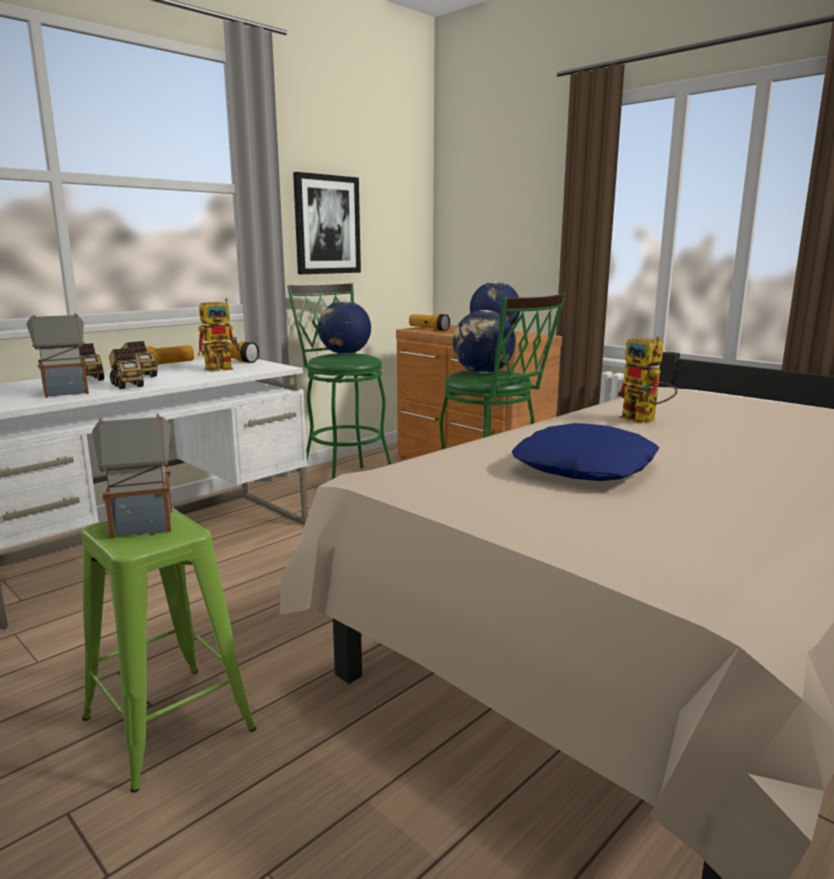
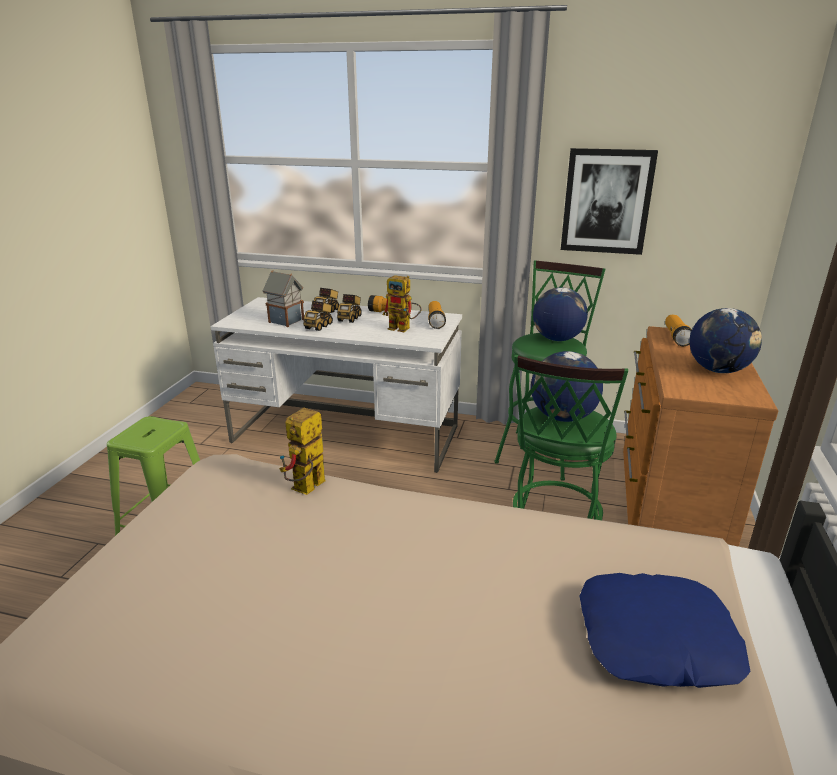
camera: 60 degrees right, 10 degrees up
toy house [92,414,172,538] -> none
blue pillow [512,423,659,481] -> blue pillow moved to [580,573,750,688]
toy robot [617,336,677,424] -> toy robot moved to [279,408,325,495]

